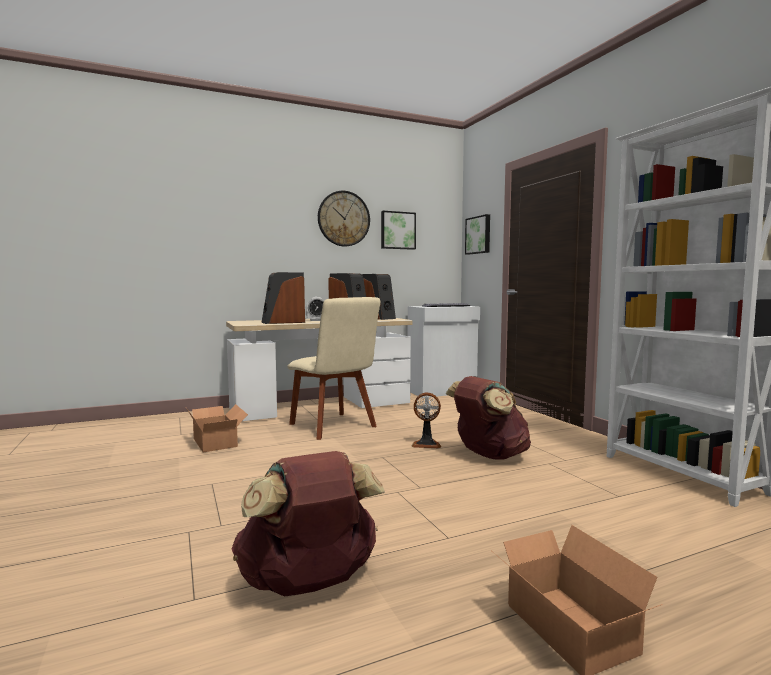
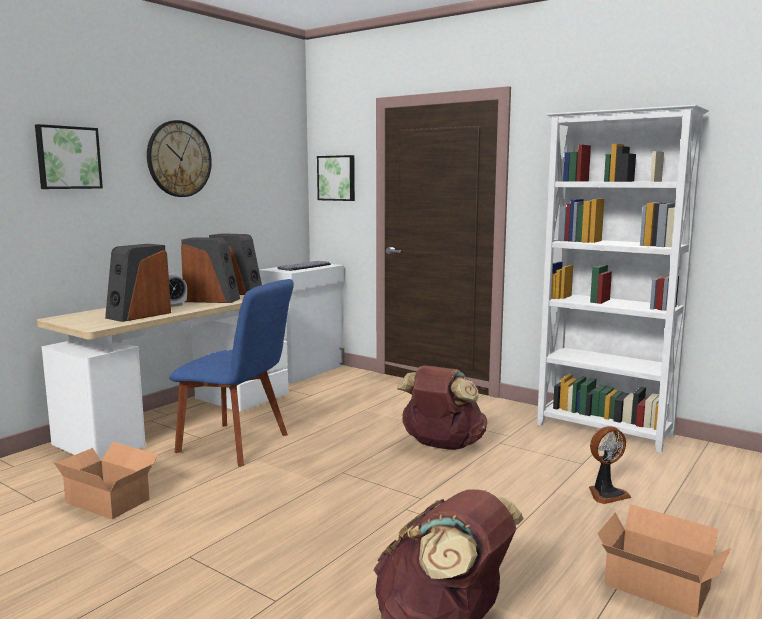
camera: 30 degrees left, 5 degrees up
beige chair [287,297,380,440] -> blue chair [169,279,294,467]
picture [381,211,416,250] -> picture moved to [35,124,103,189]
fan [411,392,441,448] -> fan moved to [589,426,631,504]

